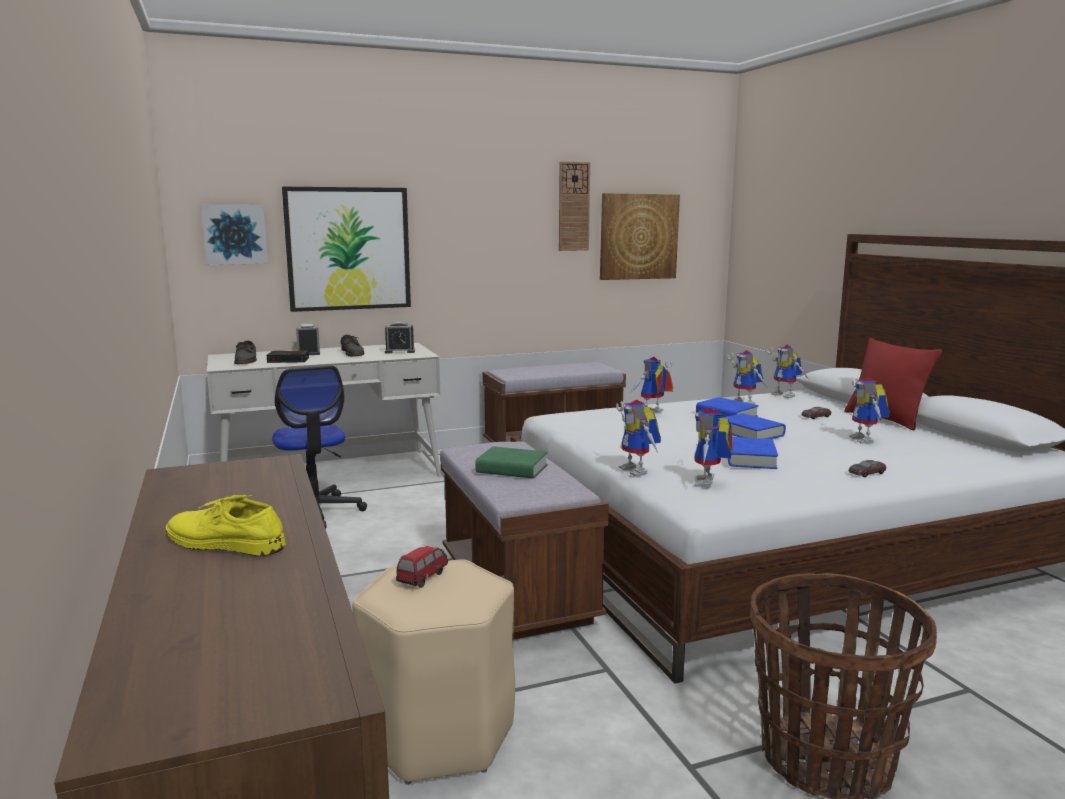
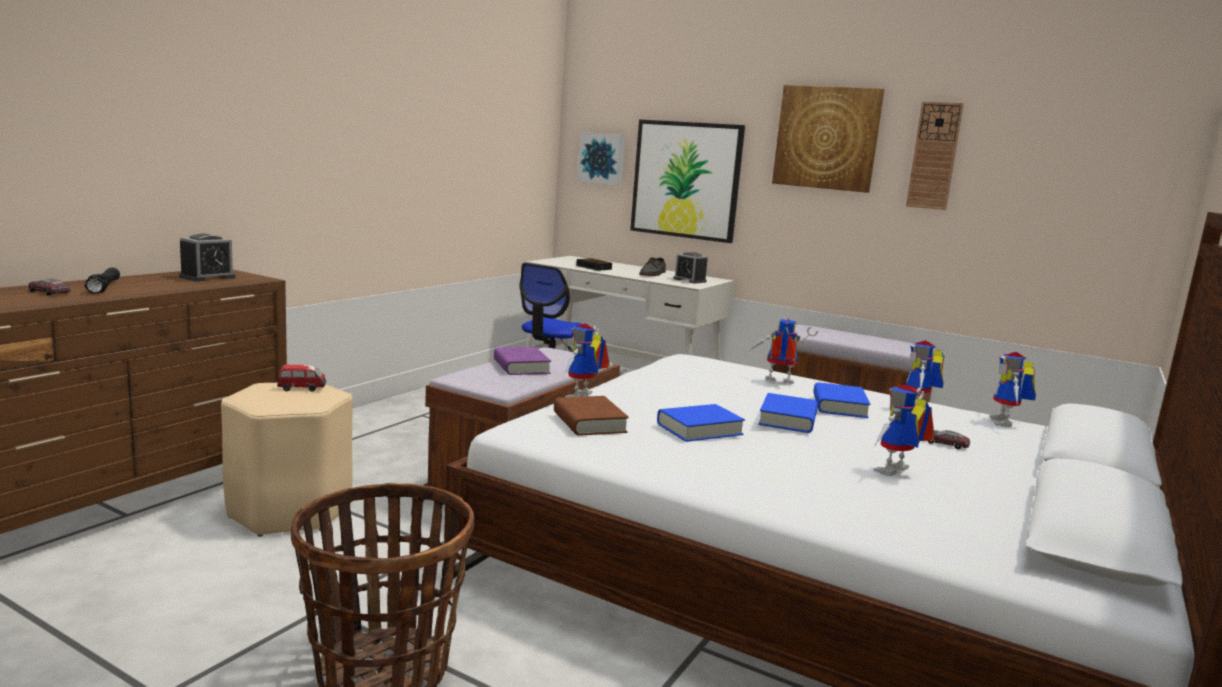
camera: 50 degrees right, 0 degrees up
yellow shoe [166,495,286,556] -> black flashlight [84,268,120,293]
grey shoe [234,341,257,364] -> none
alarm clock [296,323,320,355] -> alarm clock moved to [179,234,235,282]
green book [475,446,548,479] -> purple book [494,347,551,375]
picture [600,193,680,280] -> picture moved to [772,85,885,193]
toy robot [694,408,733,487] -> brown book [554,396,629,436]
red pillow [844,338,942,430] -> none
toy car [849,460,886,477] -> toy car moved to [28,279,70,295]

